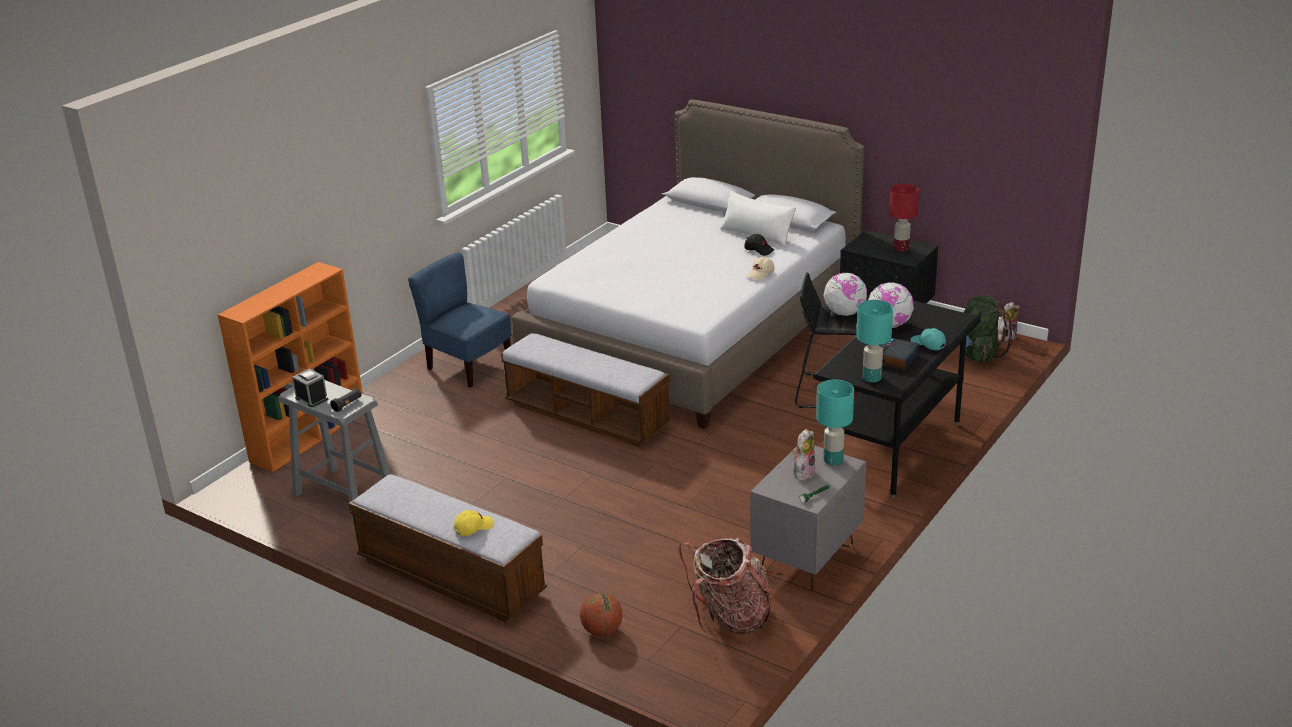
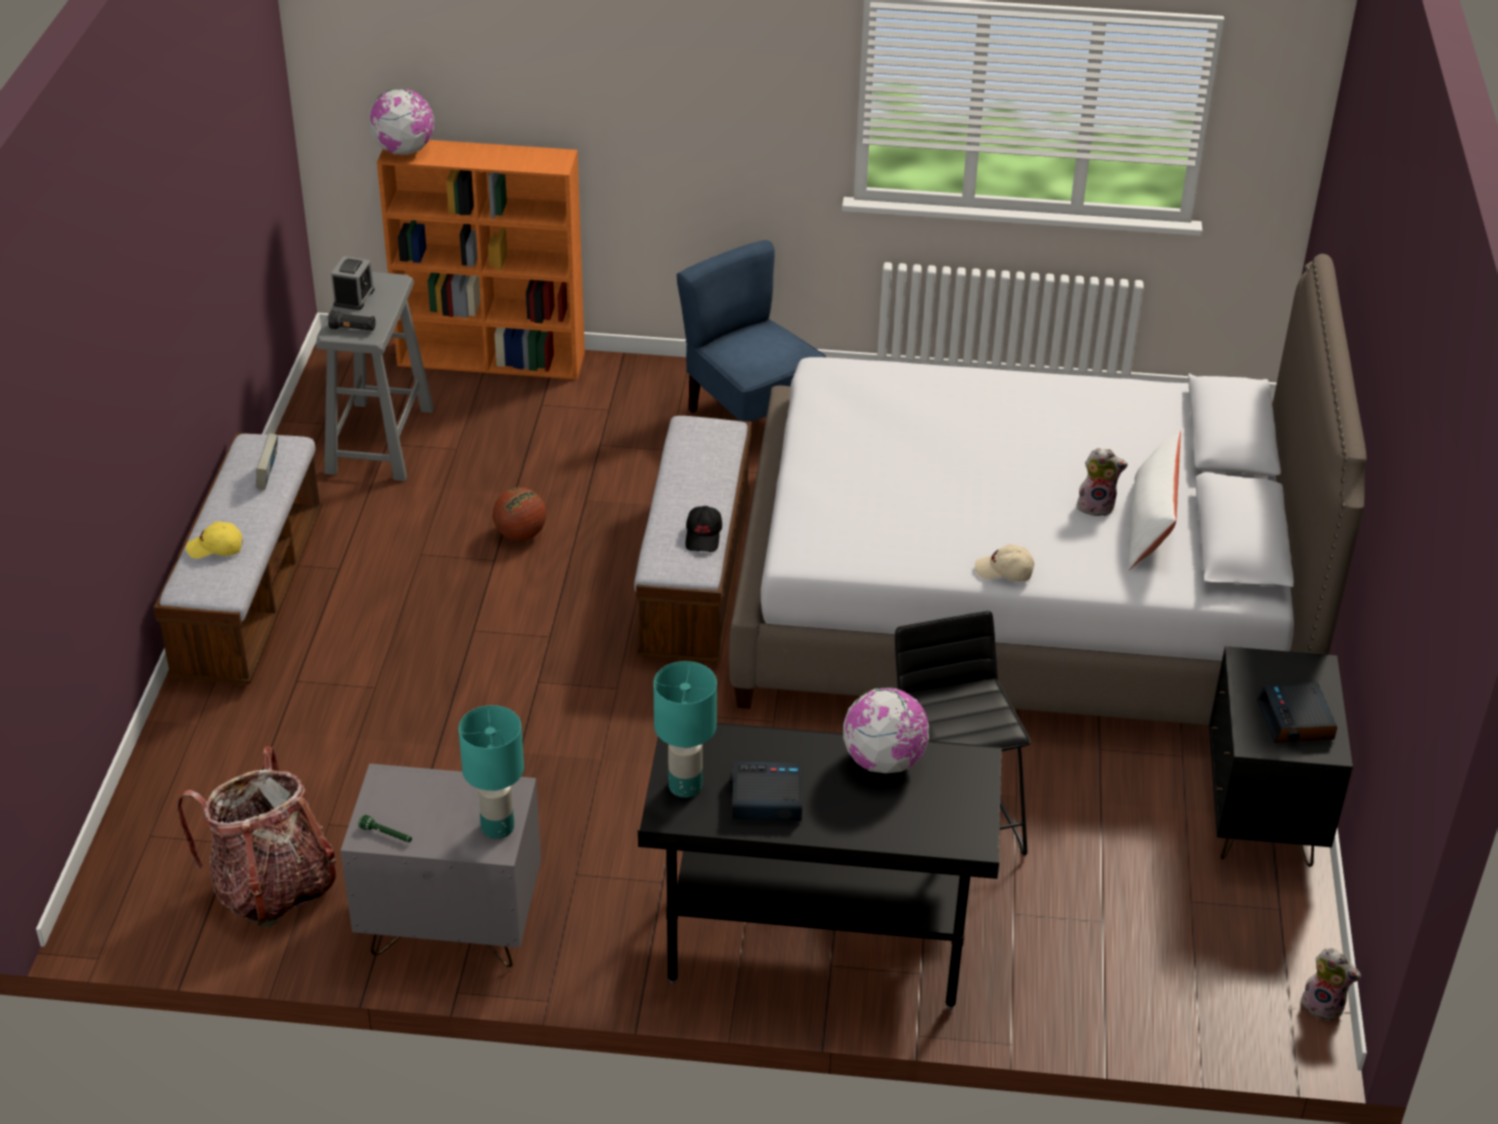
camera: 60 degrees right, 10 degrees up
blue chair [408,252,511,388] -> blue chair turned 45 degrees counterclockwise [677,240,826,422]
yellow cap [454,510,493,536] -> yellow cap turned 150 degrees clockwise [186,522,243,559]
basketball [580,593,622,636] -> basketball moved to [493,487,546,541]
black cap [744,234,774,256] -> black cap moved to [685,506,722,552]
plush toy [793,429,816,481] -> plush toy moved to [1076,448,1128,516]
globe [823,272,867,316] -> globe moved to [368,89,434,155]
red table lamp [889,184,919,252] -> alarm clock [1257,682,1337,743]
turquoise cap [910,328,946,350] -> none
green backpack [964,296,1014,362] -> none
none -> book [256,433,278,490]

